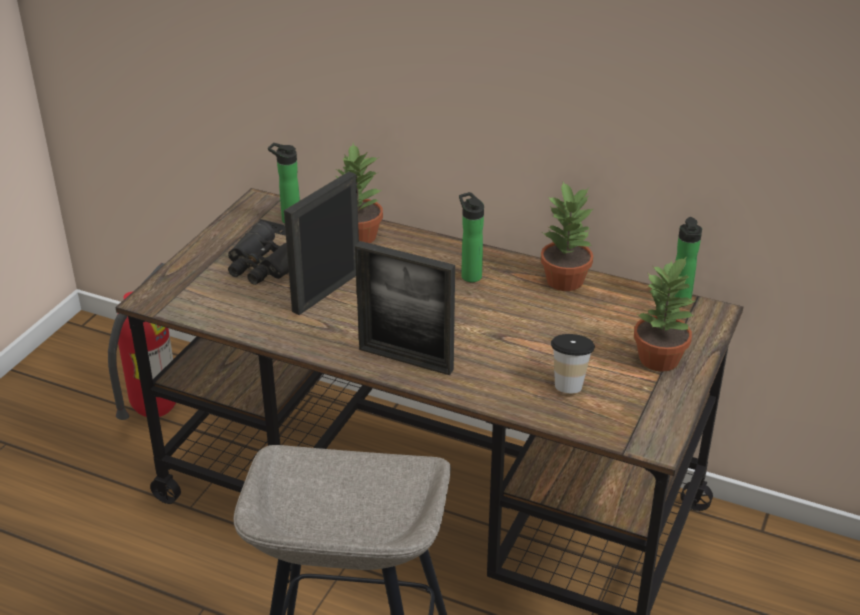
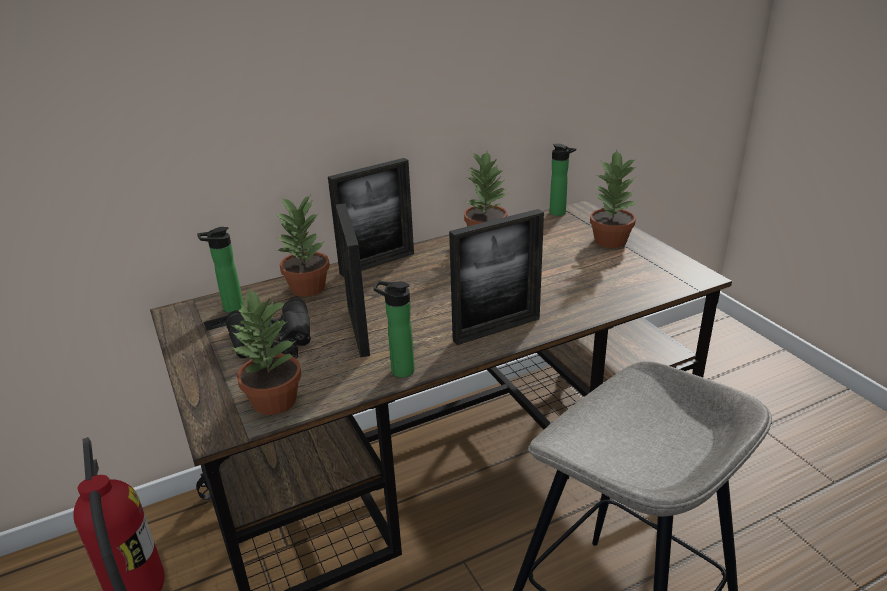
camera: 50 degrees left, 5 degrees down
bottle [459,192,484,282] -> bottle moved to [374,281,415,378]
cup [551,334,595,393] -> none
none -> potted plant [231,287,301,415]
none -> picture frame [328,158,414,277]

